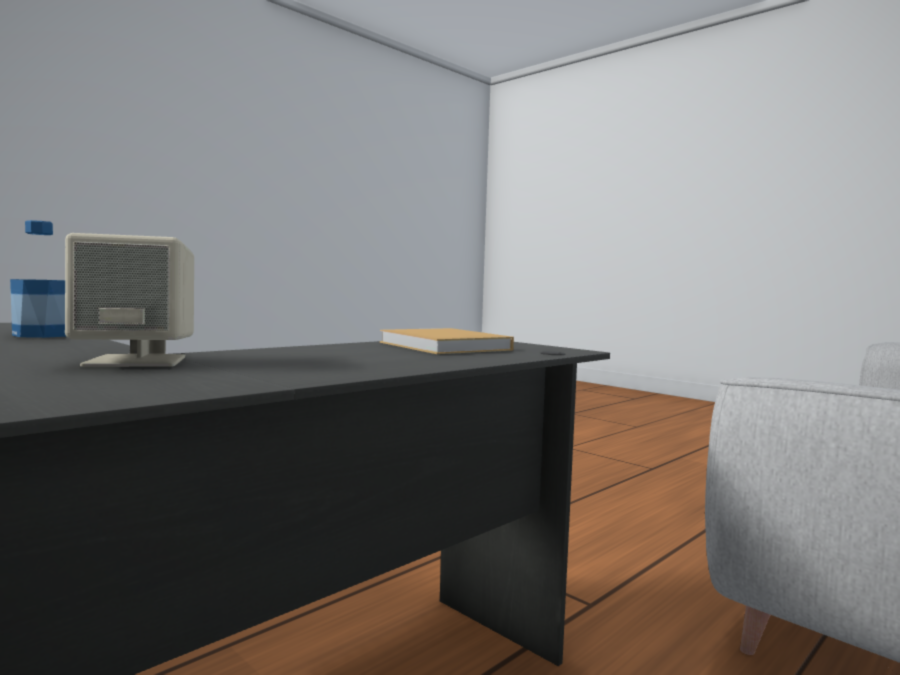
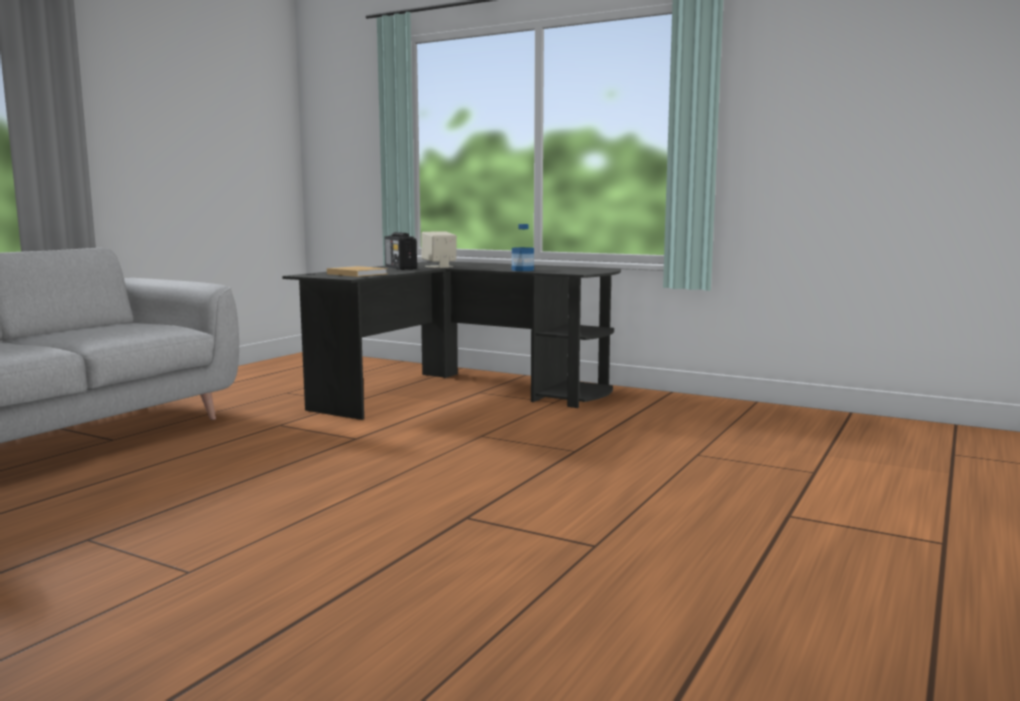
camera: 165 degrees right, 5 degrees up
none -> radio [384,232,417,270]

